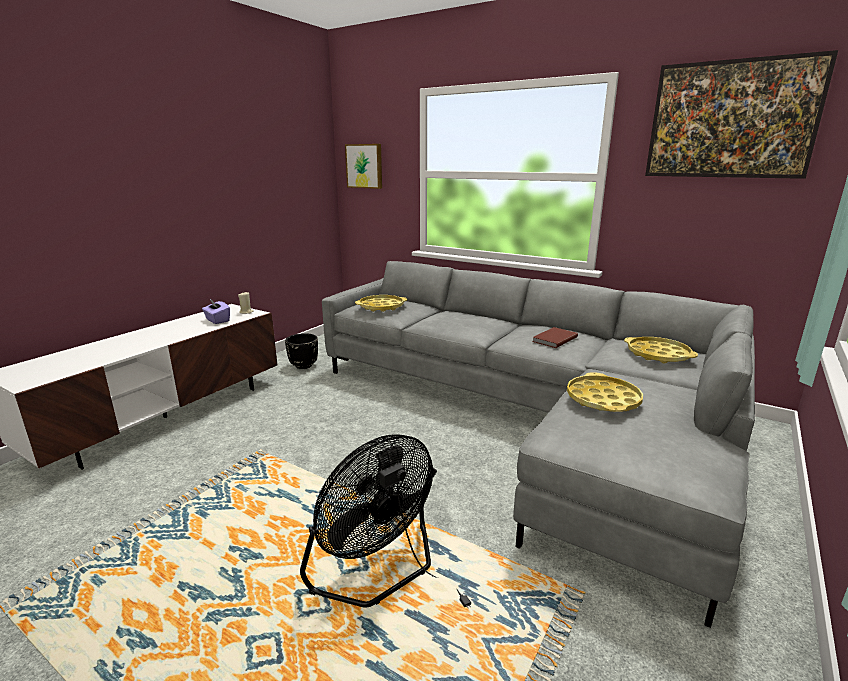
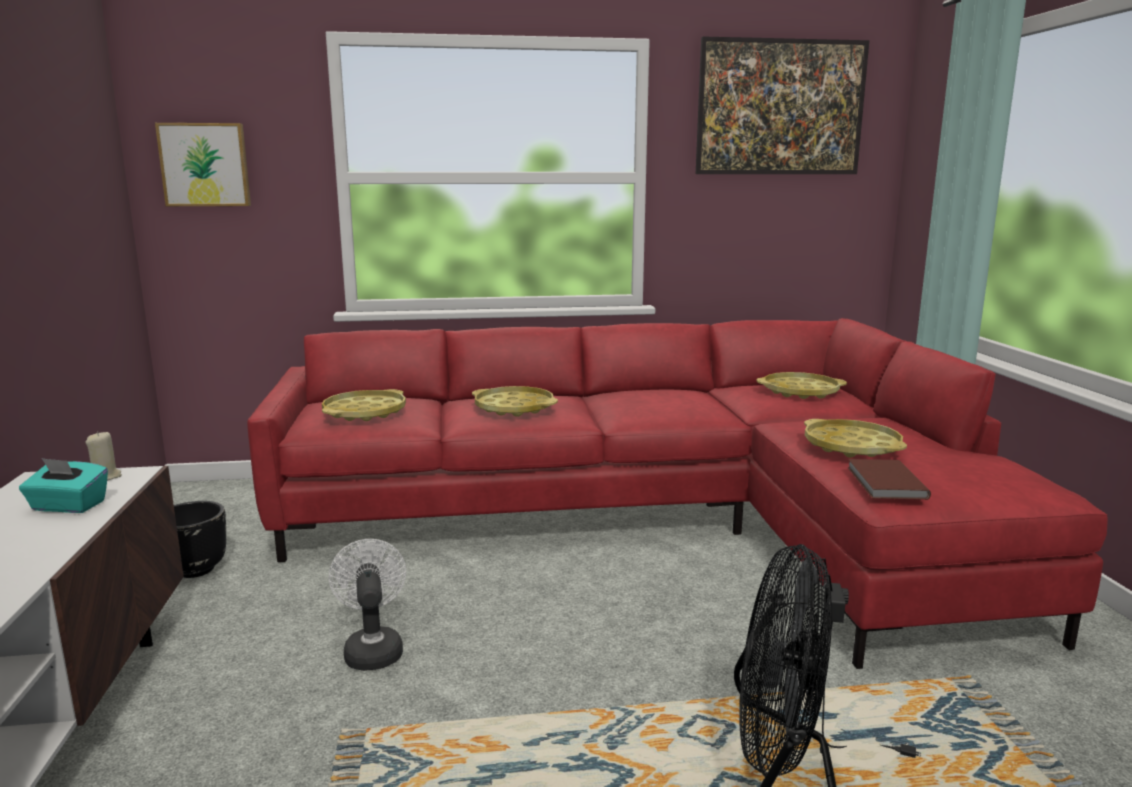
camera: 40 degrees left, 5 degrees down
purple tissue box [202,298,230,324] -> turquoise tissue box [19,458,108,513]
grey sofa [322,261,755,628] -> red sofa [247,318,1108,669]
brown book [532,327,578,348] -> brown book moved to [848,459,931,500]
none -> white fan [329,539,406,671]
none -> yellow tray [472,386,558,417]

